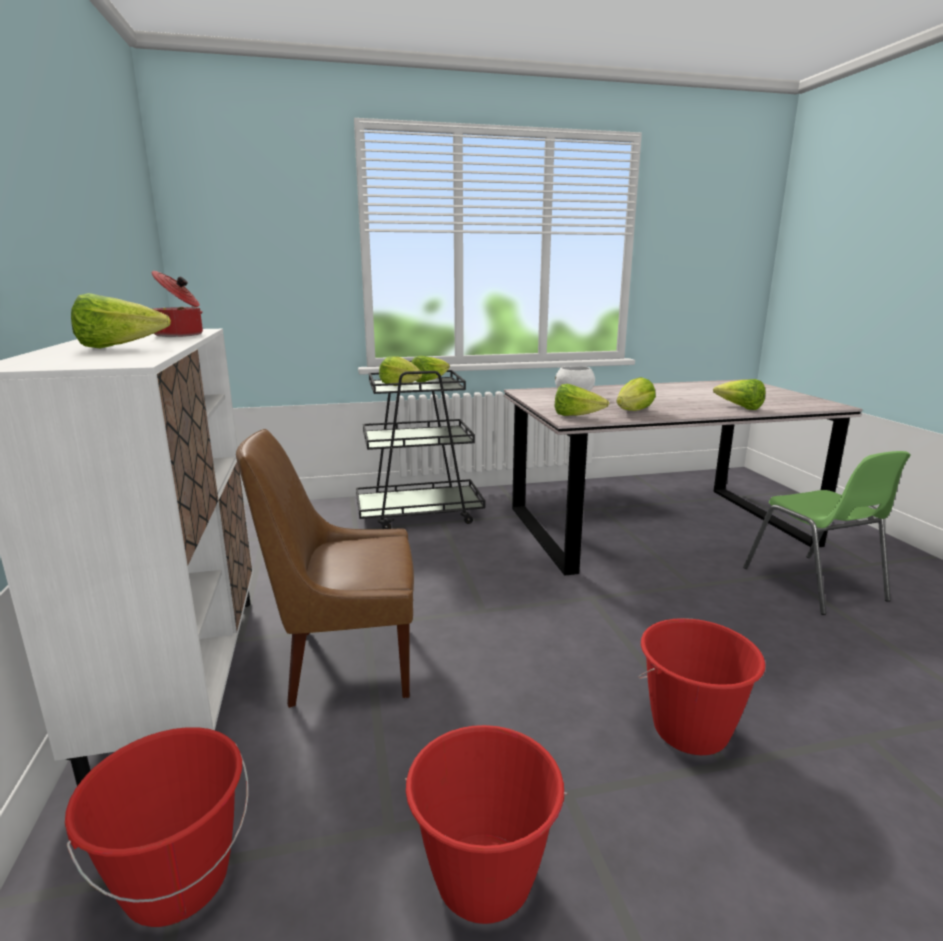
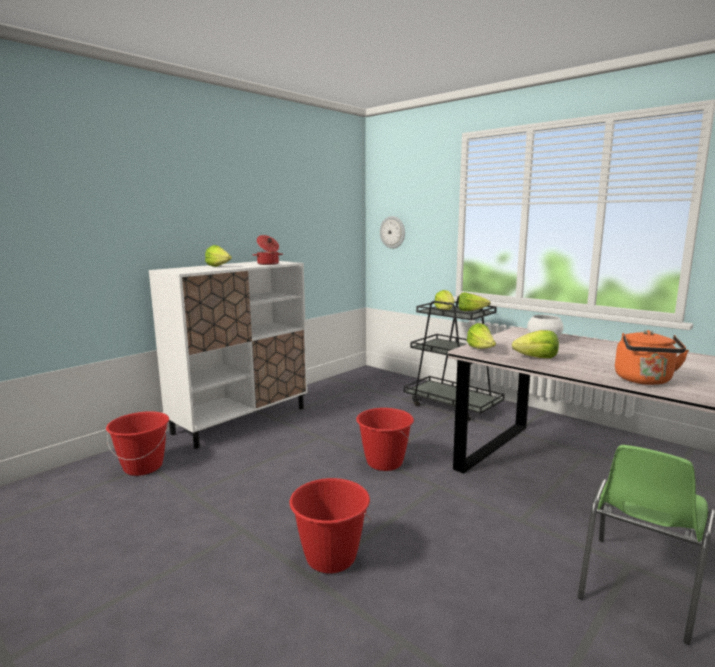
camera: 55 degrees right, 5 degrees down
brown chair [236,429,414,708] -> none
red bucket [405,725,568,924] -> red bucket moved to [356,408,414,471]
lettuce [713,379,765,410] -> orange kettle [615,330,689,385]
none -> wall clock [380,216,405,249]

